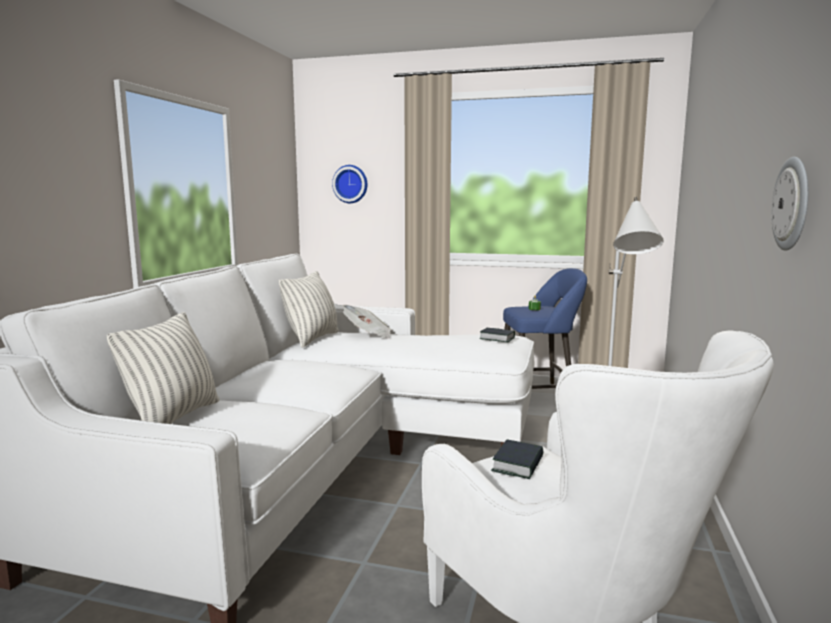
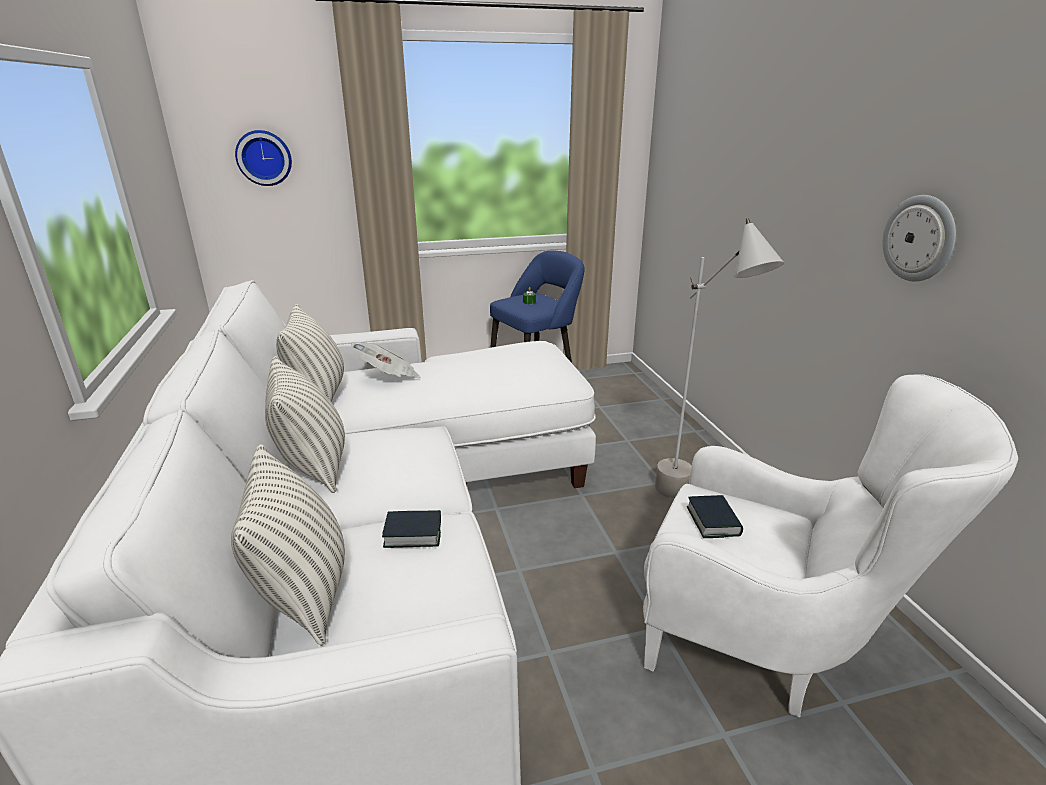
camera: 30 degrees left, 15 degrees up
book [480,328,515,342] -> book moved to [382,510,441,548]
none -> pillow [265,356,345,493]

